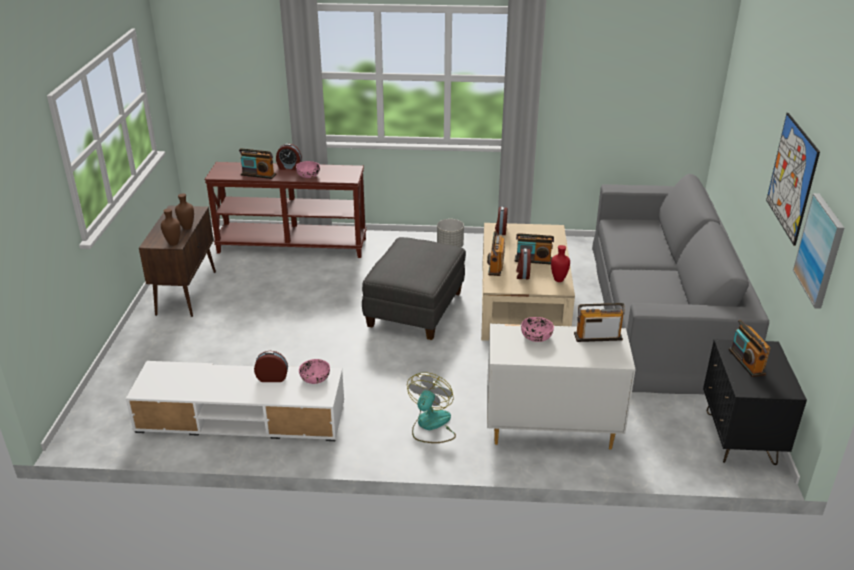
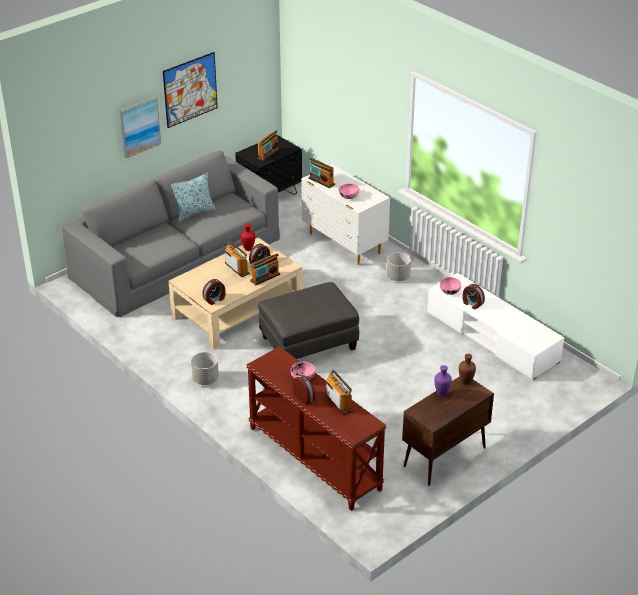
camera: 135 degrees left, 5 degrees up
brown vase [175,193,194,230] -> purple vase [434,365,452,397]
fan [407,372,456,443] -> grey planter [387,252,411,281]
picture [793,193,844,309] -> picture moved to [119,96,161,158]
none -> pillow [171,173,216,222]

